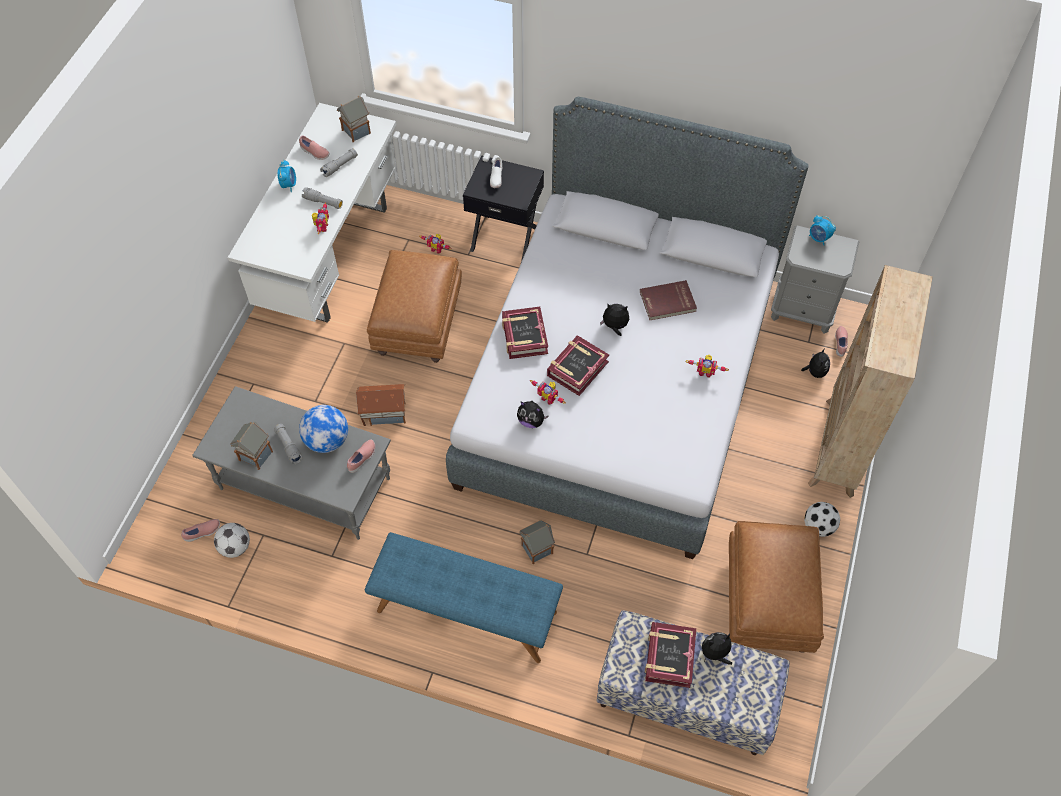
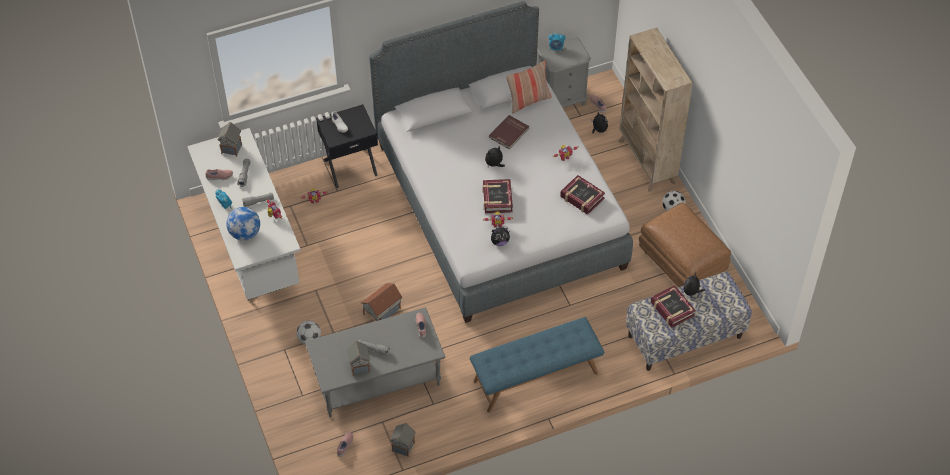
camera: 40 degrees left, 5 degrees down
football [214,523,250,558] -> football moved to [296,321,321,345]
globe [299,405,348,453] -> globe moved to [226,207,260,241]
brown ottoman [367,250,462,363] -> none
book [502,307,548,359] -> book moved to [560,175,605,215]
toy house [519,521,555,564] -> toy house moved to [390,423,416,457]
none -> pillow [506,60,552,113]

